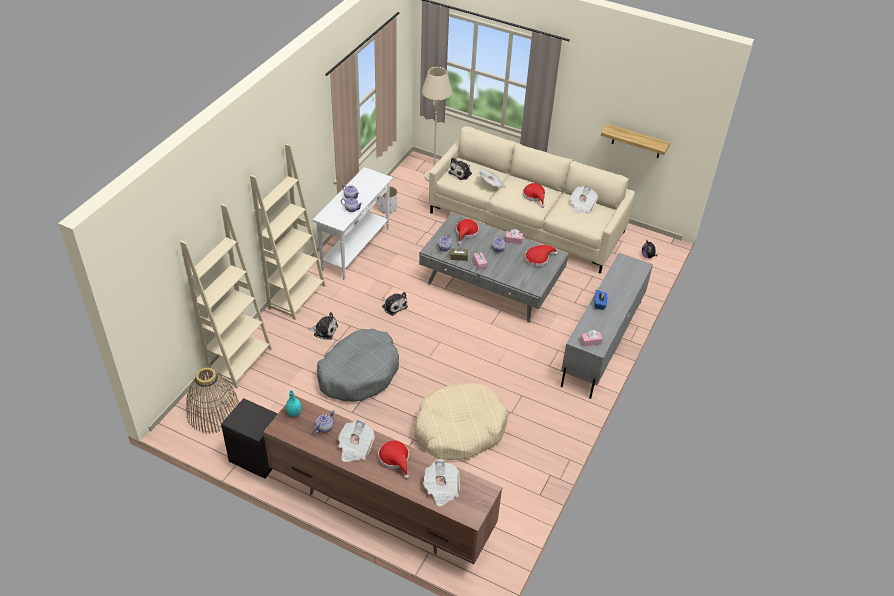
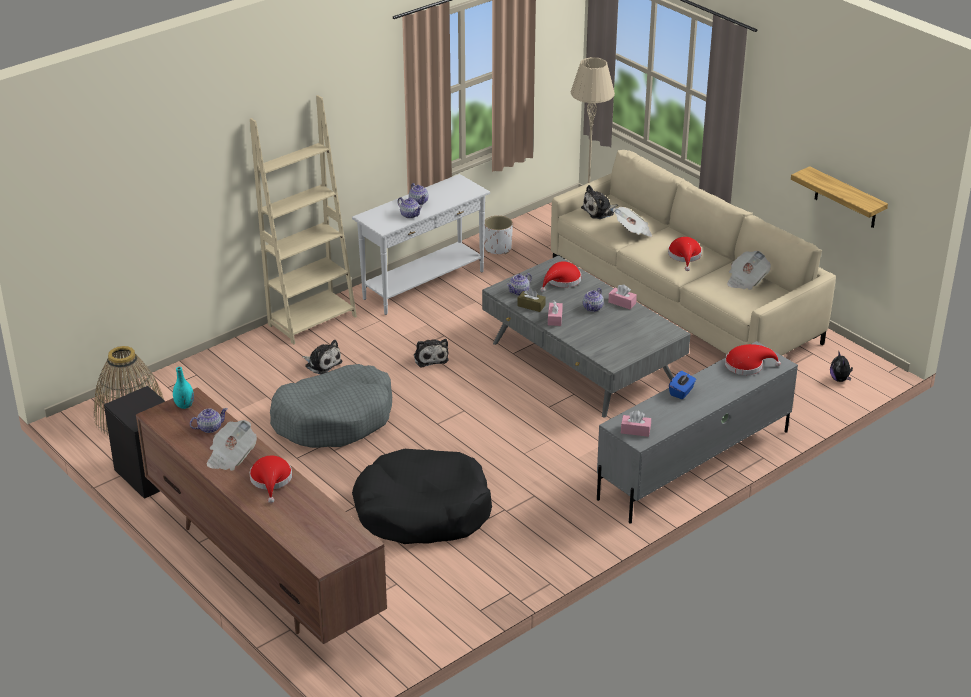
camera: 25 degrees right, 10 degrees down
beige bookcase [180,204,272,389] -> none
beige dog bed [414,383,508,460] -> black dog bed [352,449,492,544]
newspaper [423,459,460,506] -> none
red hat [525,245,558,267] -> red hat moved to [725,344,781,375]

